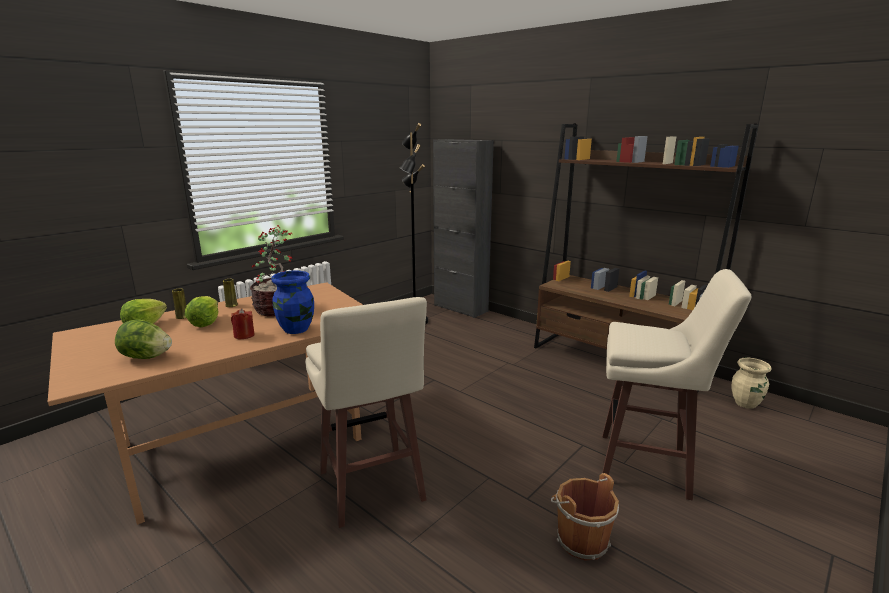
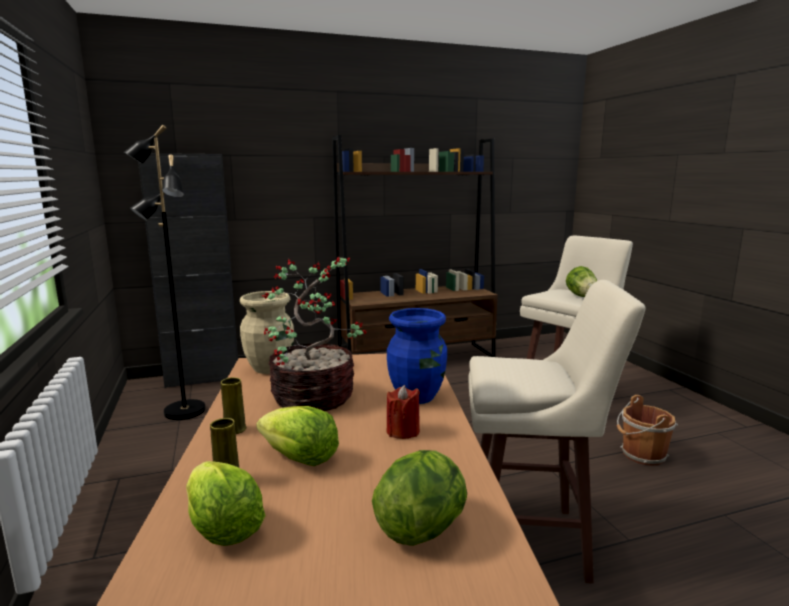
camera: 60 degrees left, 5 degrees down
beige vase [732,358,772,409] -> beige vase moved to [240,291,294,374]
none -> lettuce [566,266,597,297]

